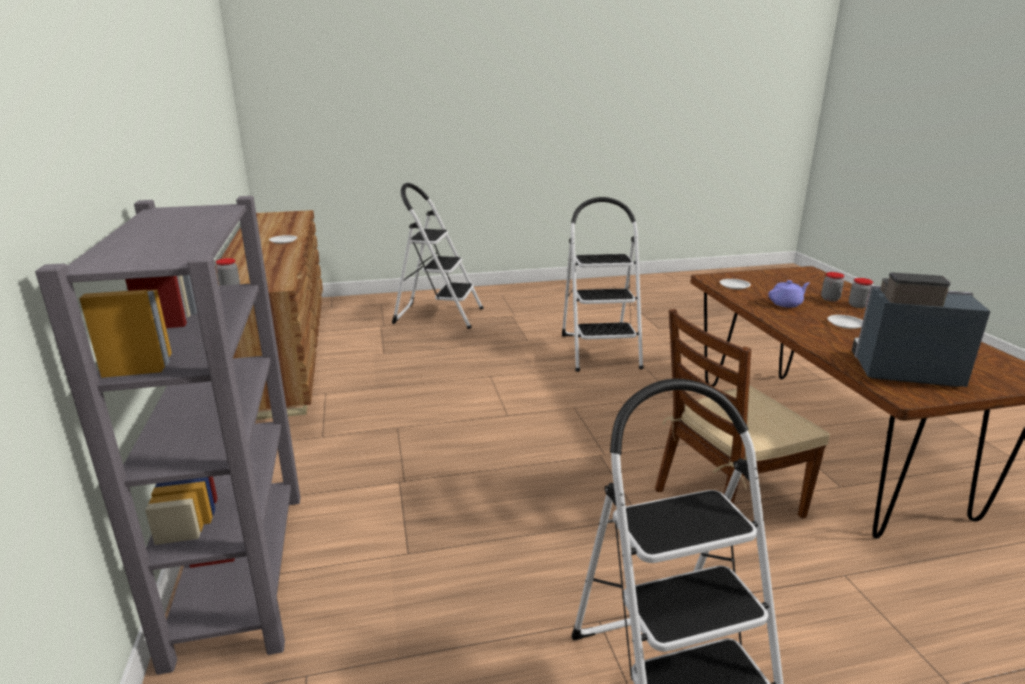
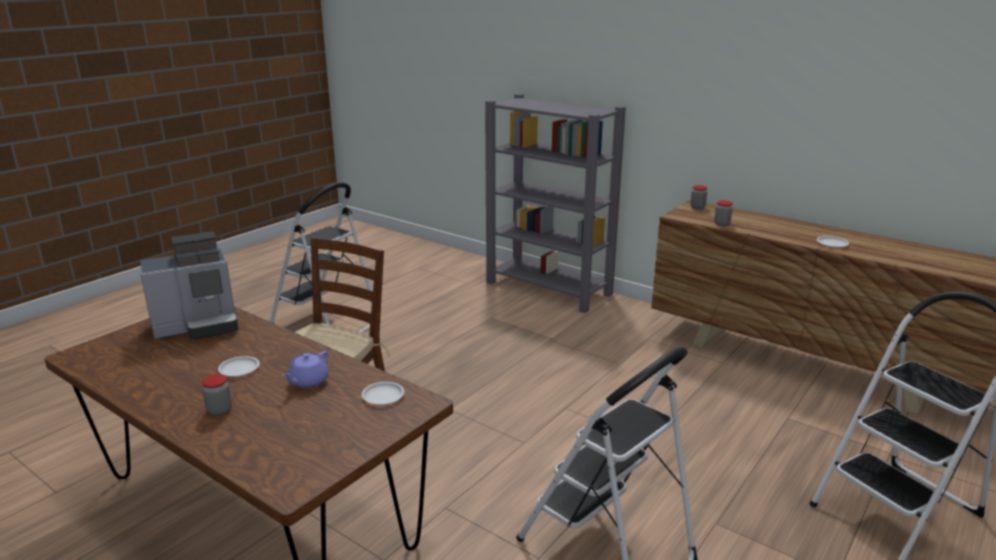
camera: 140 degrees right, 0 degrees up
jar [821,272,844,302] -> jar moved to [714,200,733,226]

